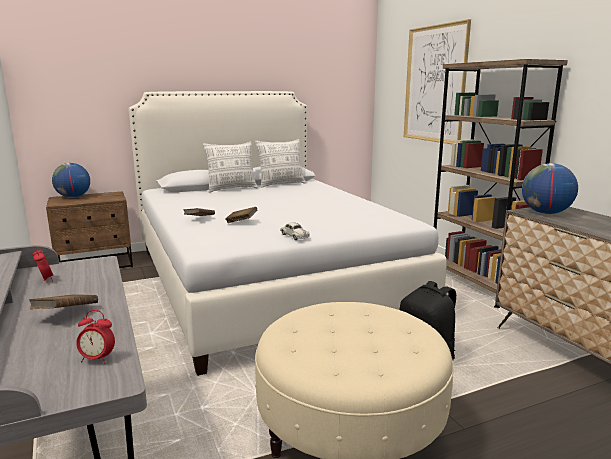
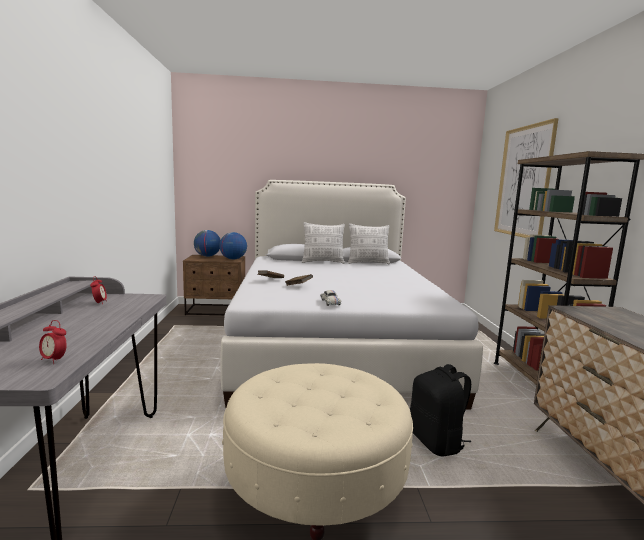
camera: 20 degrees right, 5 degrees down
brown book [29,295,98,309] -> none
globe [522,163,578,214] -> globe moved to [219,232,247,260]

